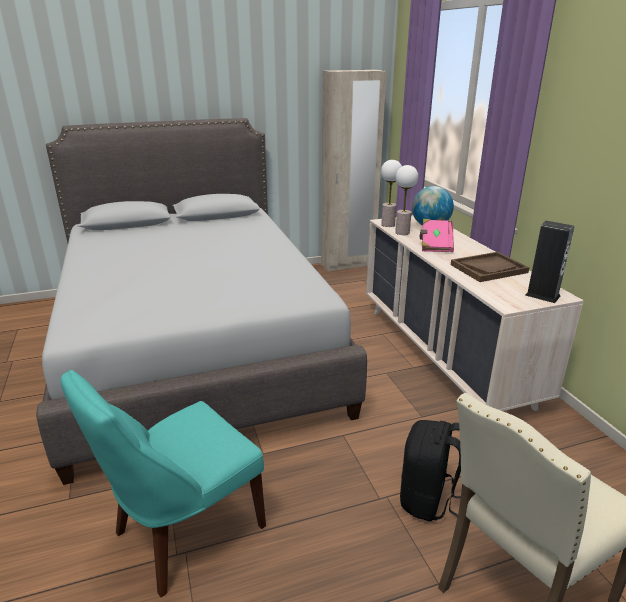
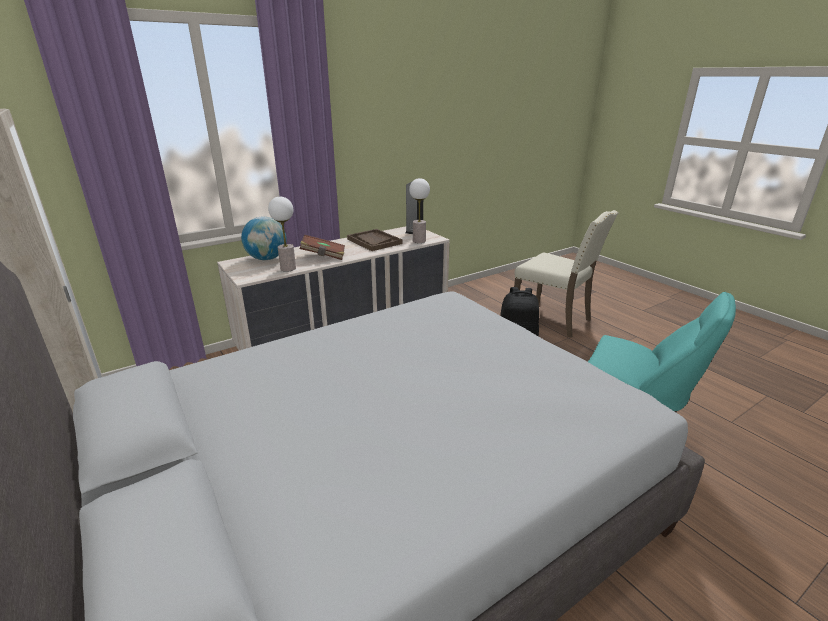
camera: 105 degrees left, 0 degrees up
table lamp [381,160,402,227] -> table lamp moved to [409,178,430,243]
pink book [420,219,454,252] -> brown book [300,234,345,260]

